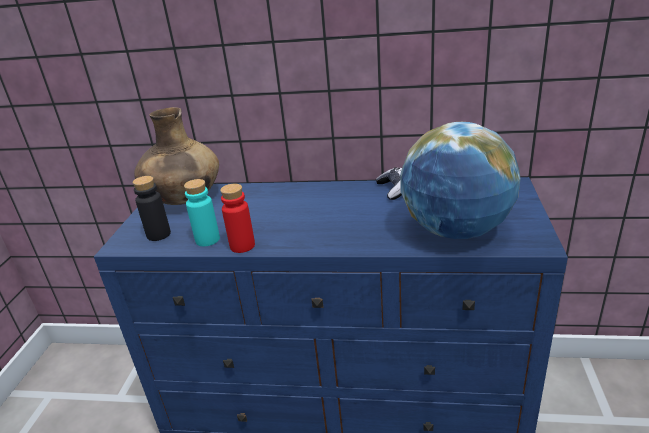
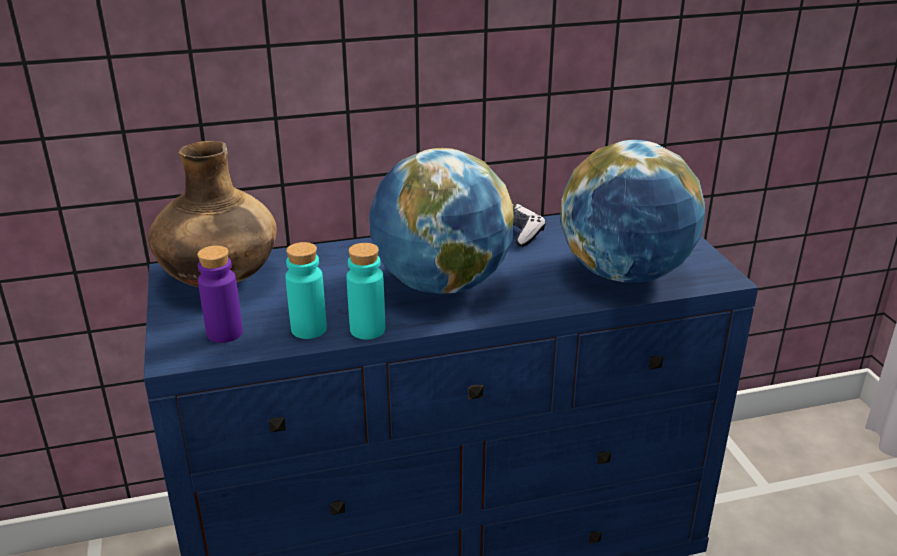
camera: 25 degrees left, 0 degrees up
black bottle [133,176,171,241] -> purple bottle [197,246,243,343]
red bottle [220,184,255,253] -> turquoise bottle [346,243,385,340]
none -> globe [369,148,514,294]

